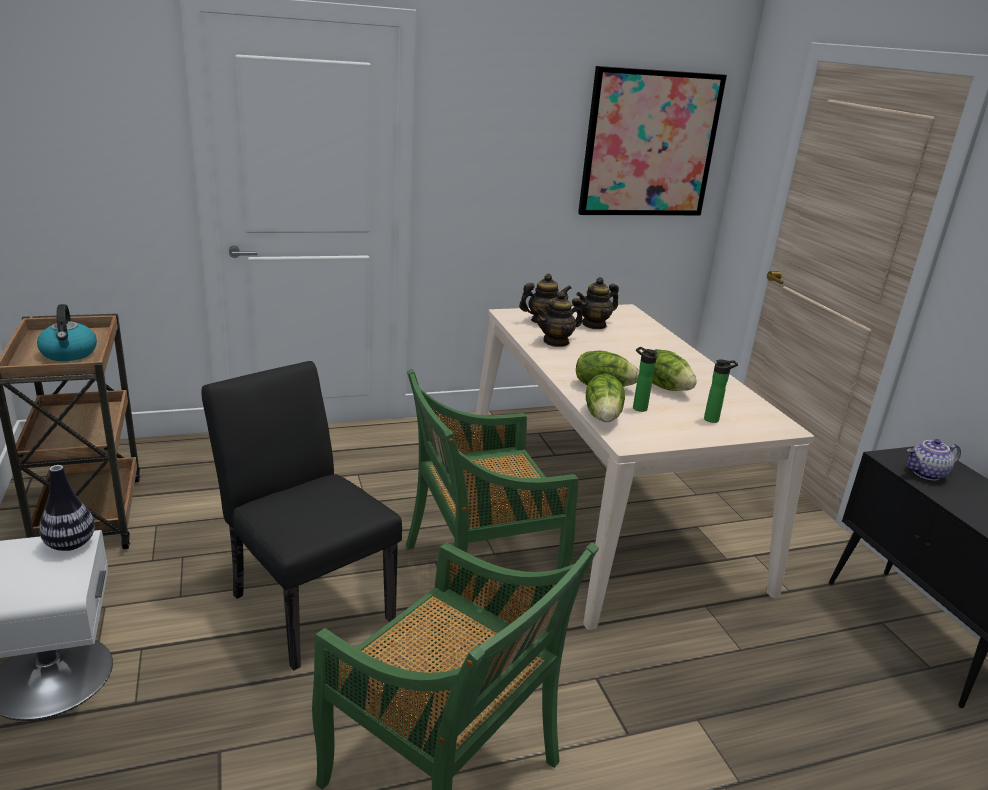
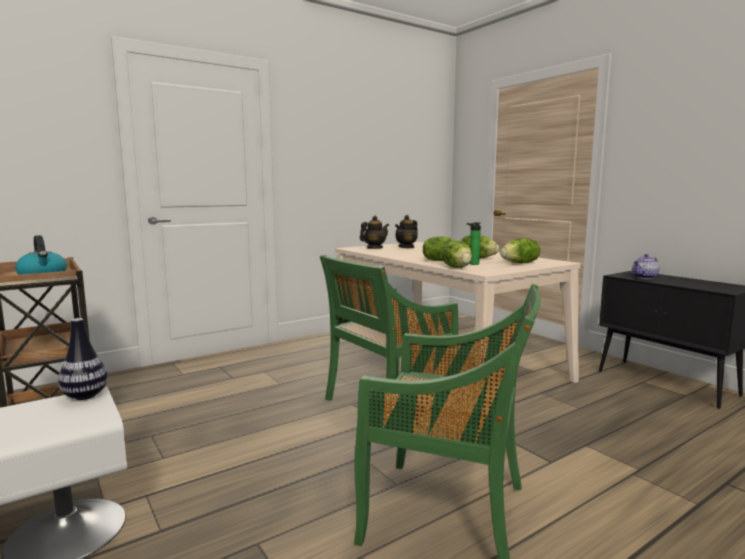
camera: 15 degrees left, 15 degrees down
black chair [201,361,402,671] -> none
teapot [535,291,583,347] -> none
picture [578,66,727,216] -> none
bottle [704,359,738,423] -> lettuce [500,238,541,264]

